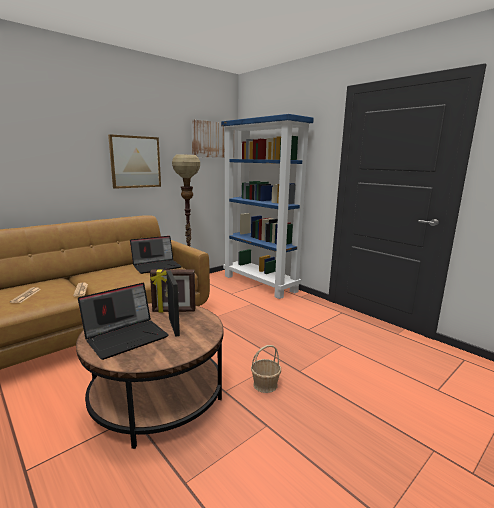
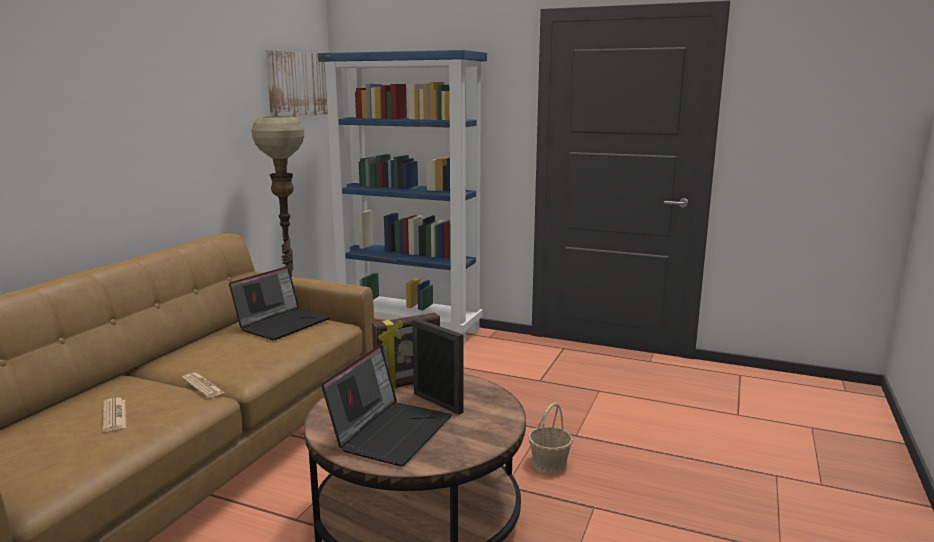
camera: 25 degrees left, 0 degrees up
picture [108,134,161,189] -> none

